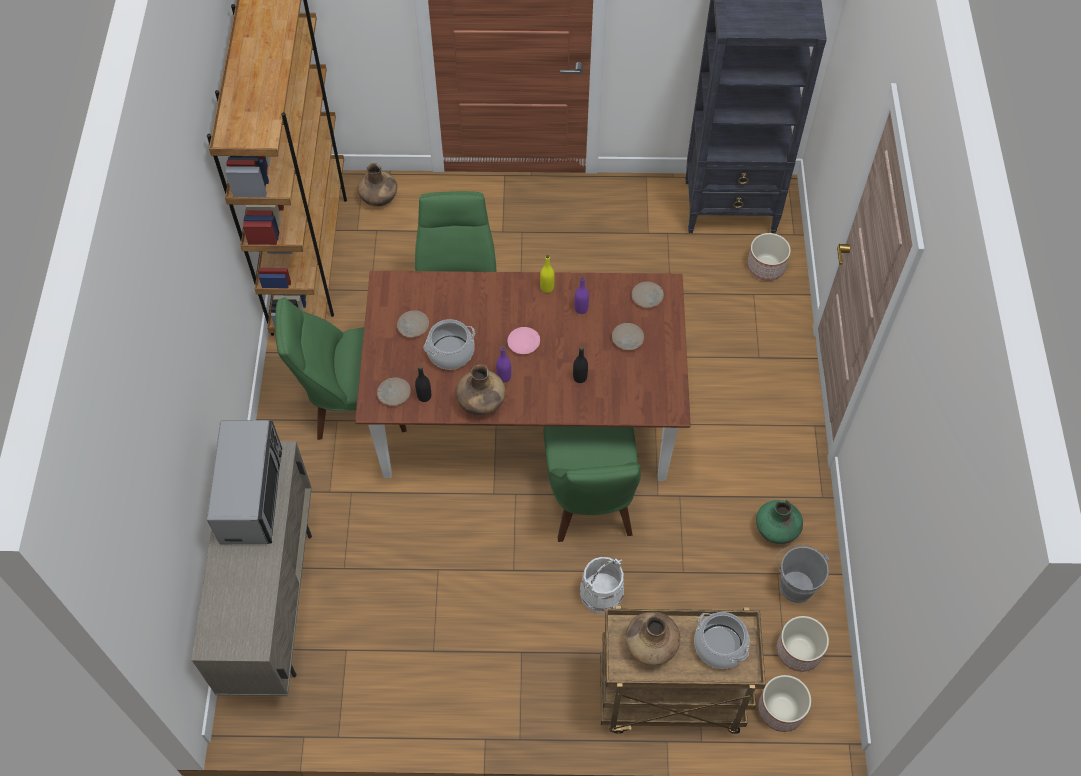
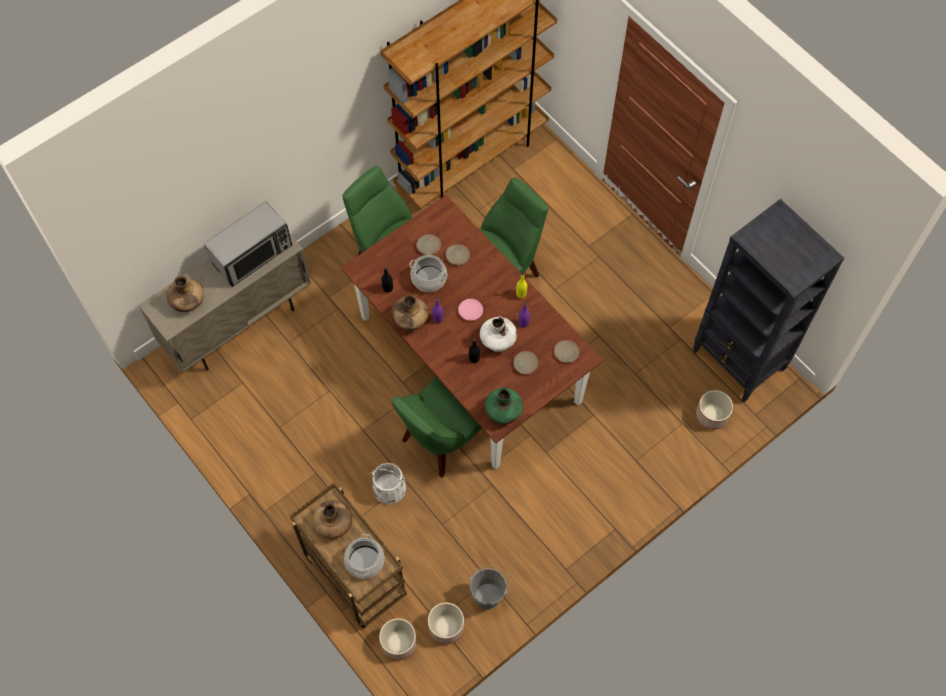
camera: 50 degrees right, 5 degrees up
brown vase [358,163,397,207] -> brown vase moved to [167,276,204,312]
beige plate [377,377,411,406] -> beige plate moved to [445,244,470,265]
green vase [756,500,803,544] -> green vase moved to [485,388,523,424]
none -> white vase [480,316,517,352]

